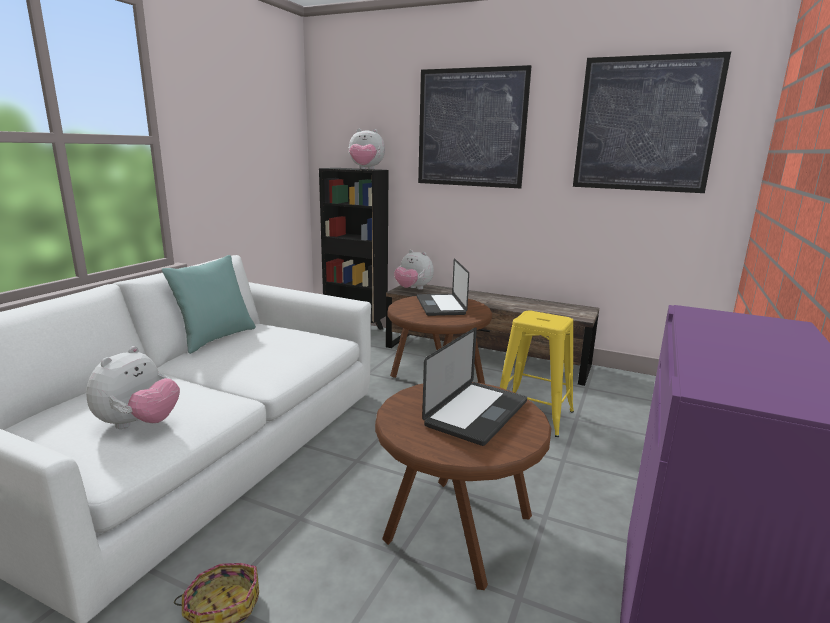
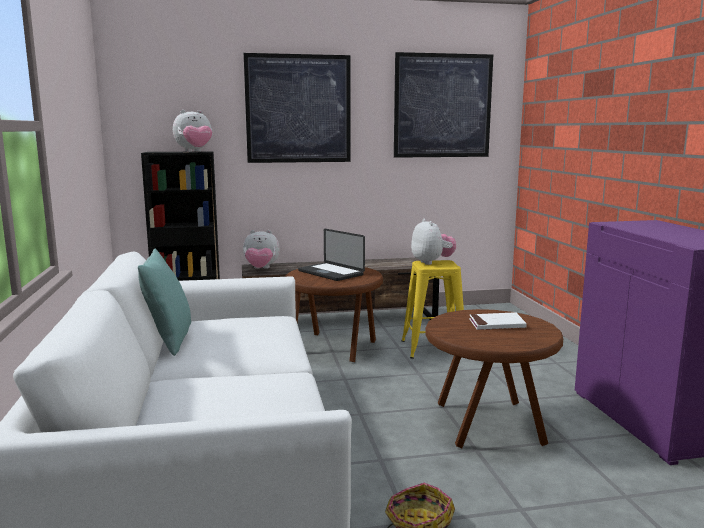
camera: 35 degrees left, 5 degrees down
plush toy [86,346,180,429] -> plush toy moved to [411,219,456,265]
laptop [422,327,527,446] -> white book [469,312,527,330]

